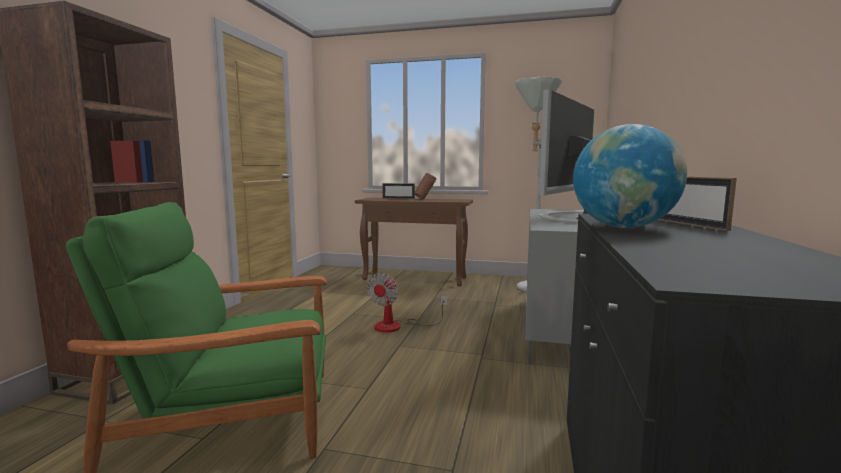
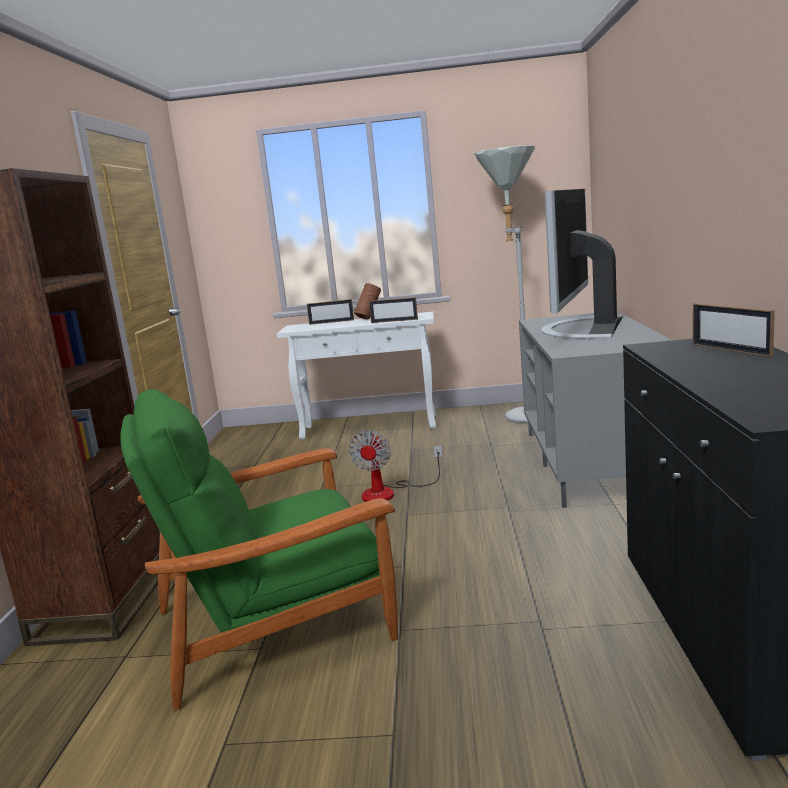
camera: 10 degrees left, 5 degrees up
brown console table [355,198,473,286] -> white console table [277,312,436,440]
globe [573,124,687,228] -> none
none -> picture frame [369,297,418,323]

